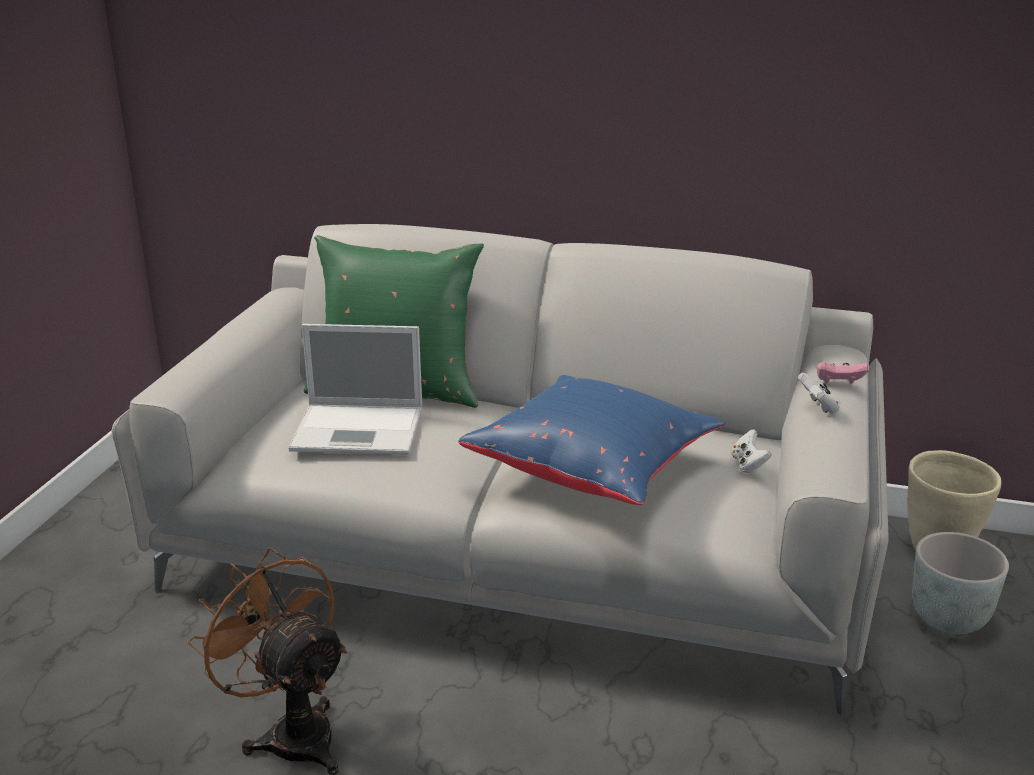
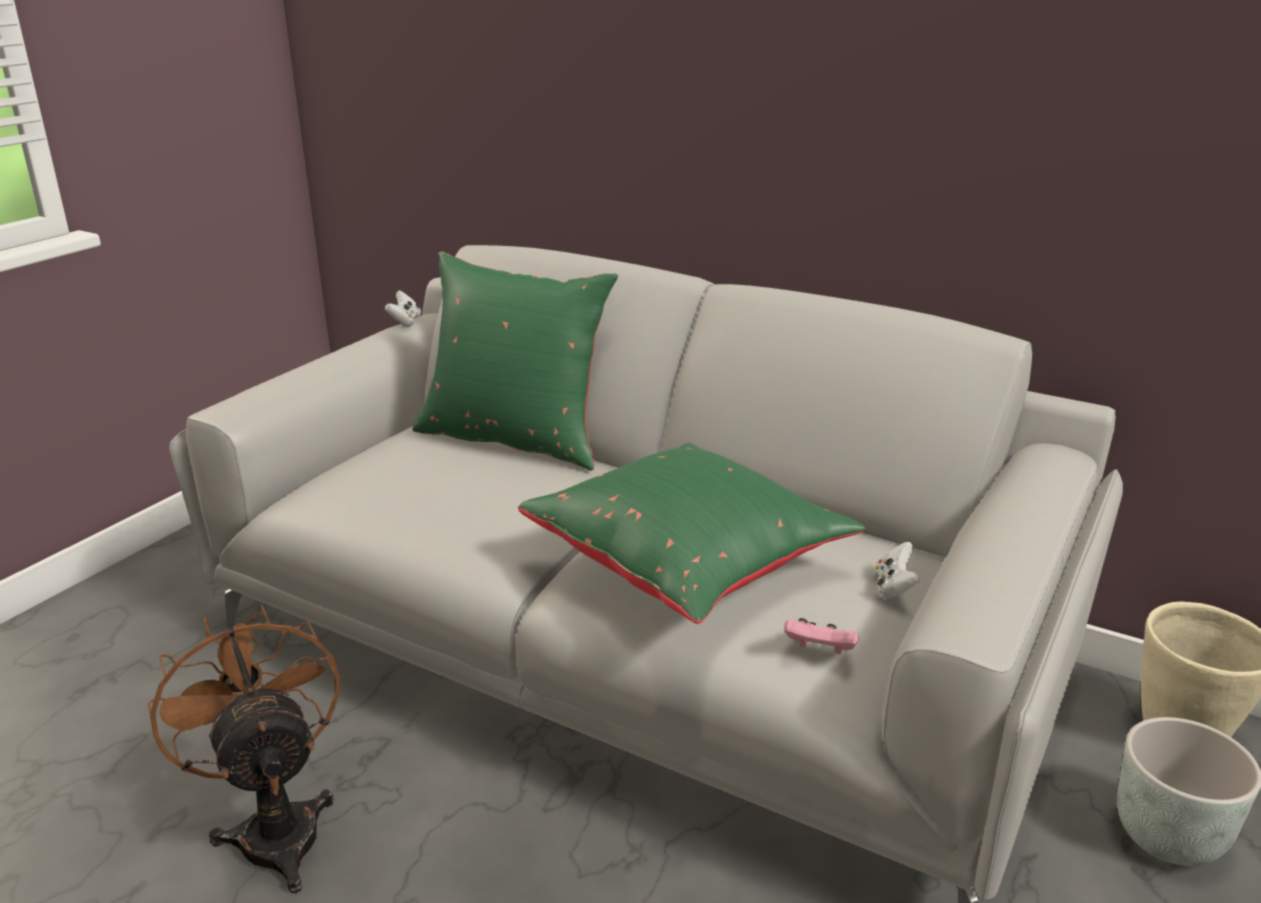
camera: 15 degrees right, 0 degrees up
laptop [288,324,422,455] -> none
blue pillow [458,375,725,505] -> green pillow [518,443,866,624]
white game controller [798,372,840,413] -> white game controller moved to [384,291,421,327]
pink game controller [817,362,869,383] -> pink game controller moved to [784,618,859,654]

